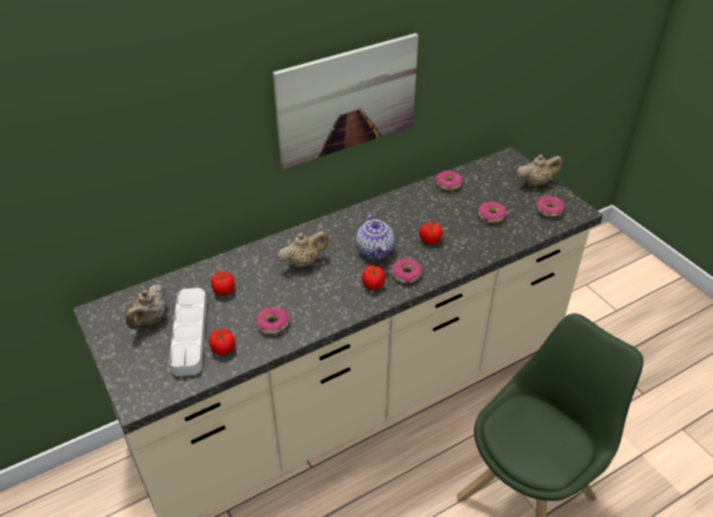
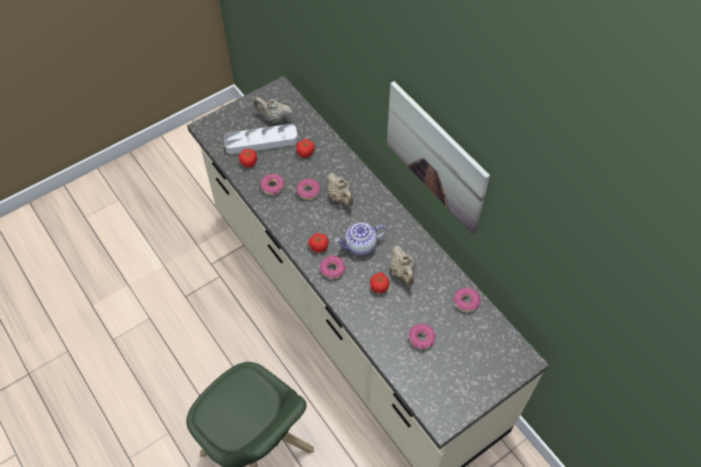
camera: 85 degrees right, 15 degrees up
beige teapot [517,154,562,186] -> beige teapot moved to [390,245,416,285]
donut [537,196,564,217] -> donut moved to [296,179,320,200]

